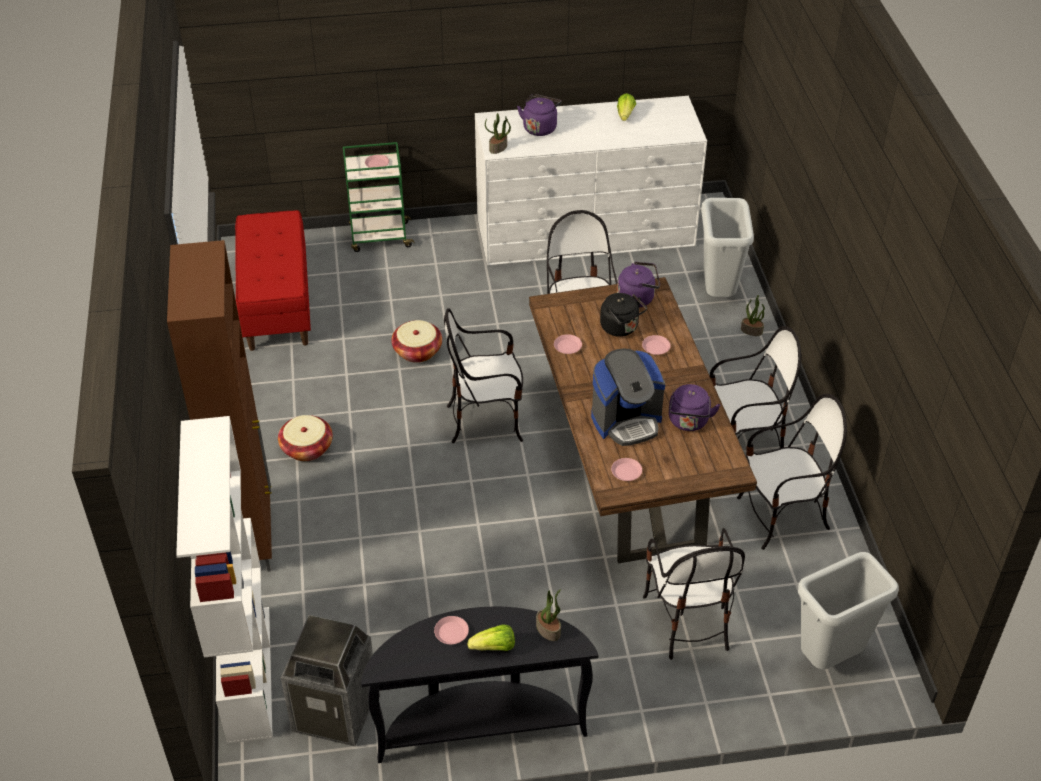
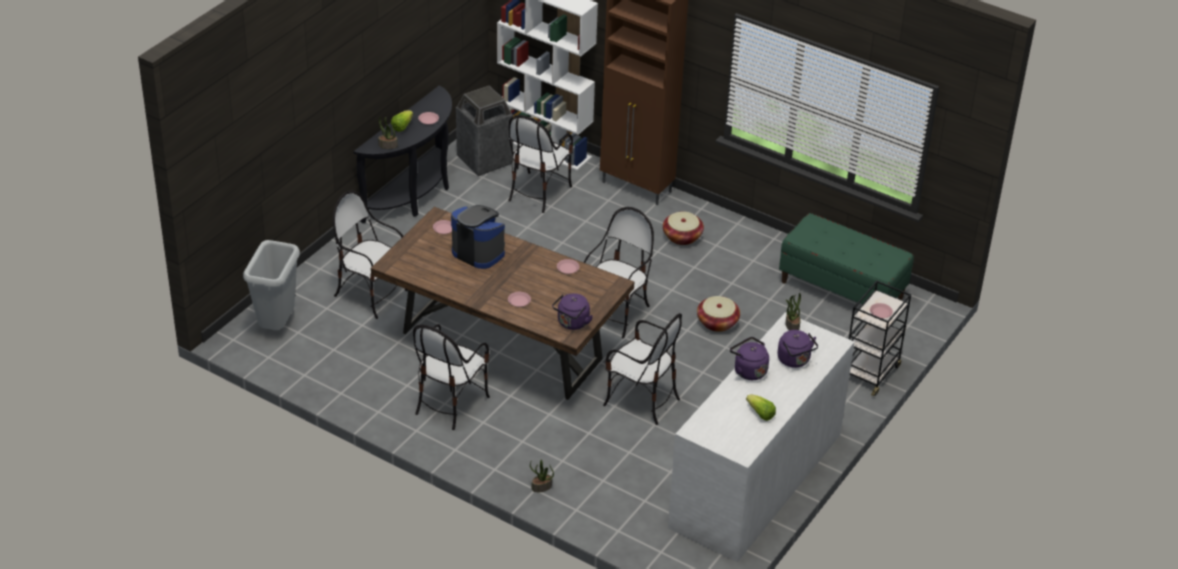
camera: 130 degrees right, 5 degrees down
red bench [235,210,311,351] -> green bench [779,213,914,304]
green cart [343,142,415,252] -> black cart [849,281,911,396]
coffee machine [591,348,665,446] -> coffee machine turned 105 degrees clockwise [451,205,505,269]
black kettle [600,293,647,337] -> none
purple kettle [669,384,721,431] -> purple kettle moved to [730,337,769,380]
grey trash can [701,198,754,297] -> none
chair [737,394,847,550] -> chair moved to [508,115,573,213]

